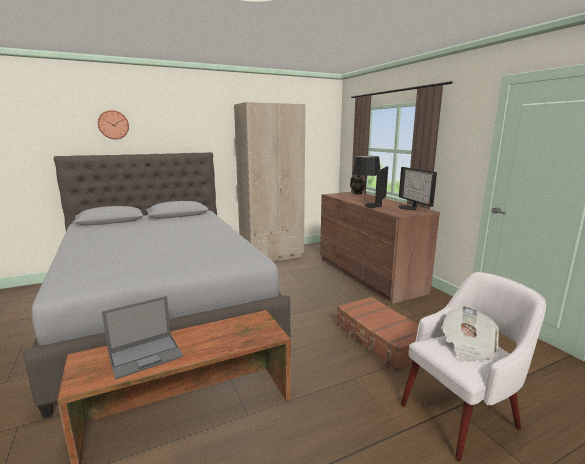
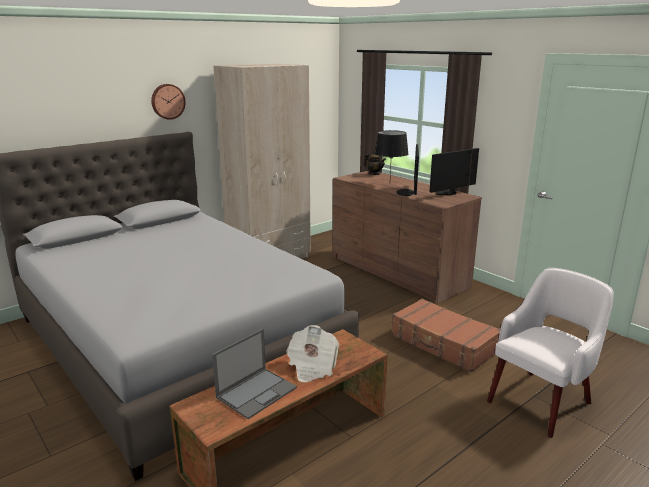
camera: 15 degrees left, 5 degrees up
wall clock [98,110,129,139] -> wall clock moved to [151,84,186,120]
monitor [399,167,437,210] -> monitor turned 90 degrees clockwise [429,148,479,195]
newspaper [442,306,499,362] -> newspaper moved to [286,325,339,382]

